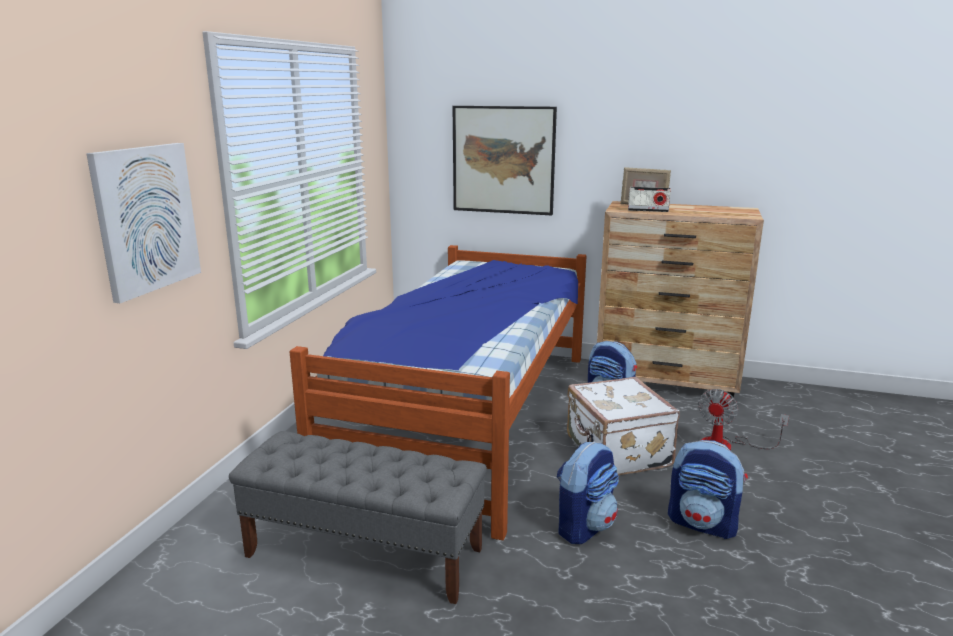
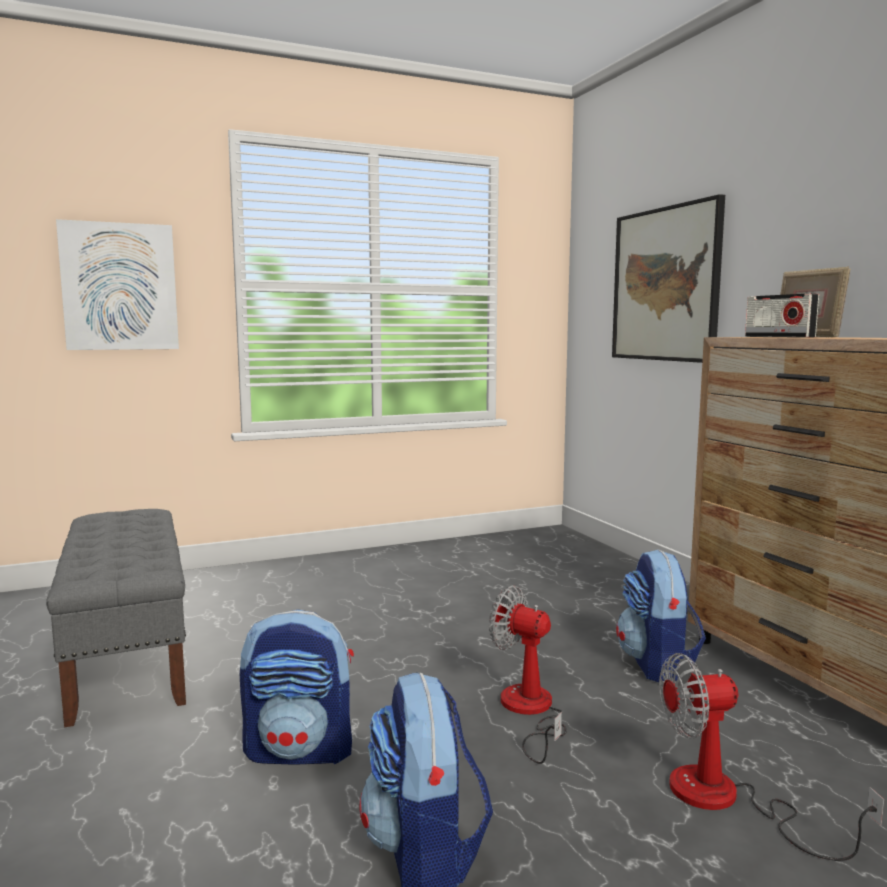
camera: 50 degrees right, 10 degrees down
bed [290,245,587,540] -> none
white suitcase [567,377,680,476] -> fan [489,586,567,764]

